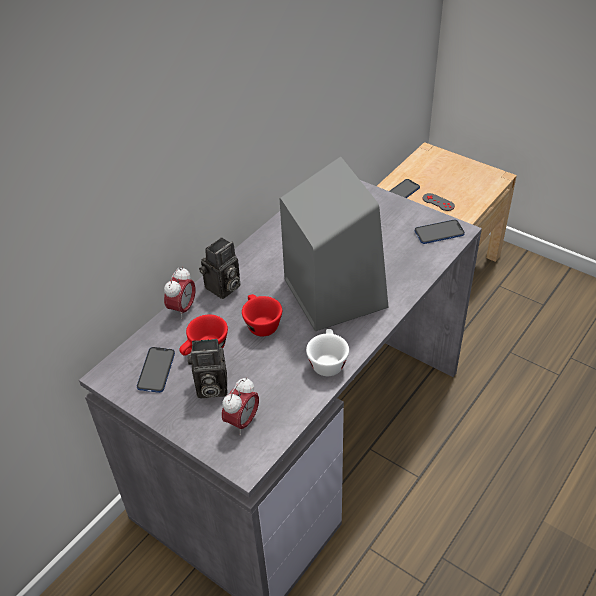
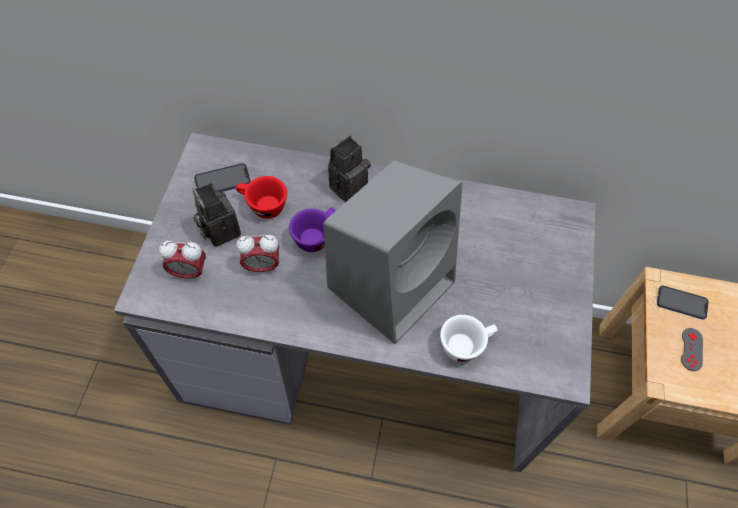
camera: 60 degrees right, 15 degrees up
alarm clock [164,267,196,319] -> alarm clock moved to [236,235,279,273]
camera [199,237,240,299] -> camera turned 120 degrees clockwise [328,135,371,202]
red cup [242,294,282,336] -> purple cup [289,208,336,252]
white cup [306,329,349,376] -> white cup moved to [440,315,497,362]
phone [415,220,465,244] -> none

